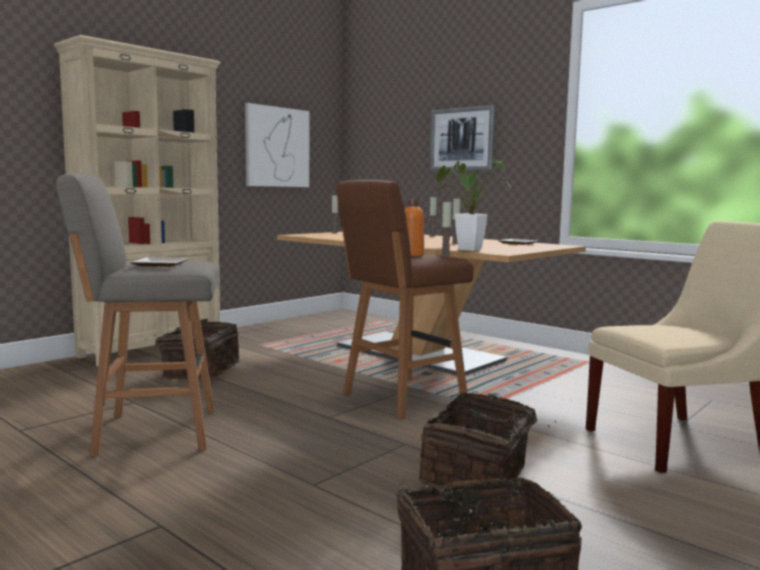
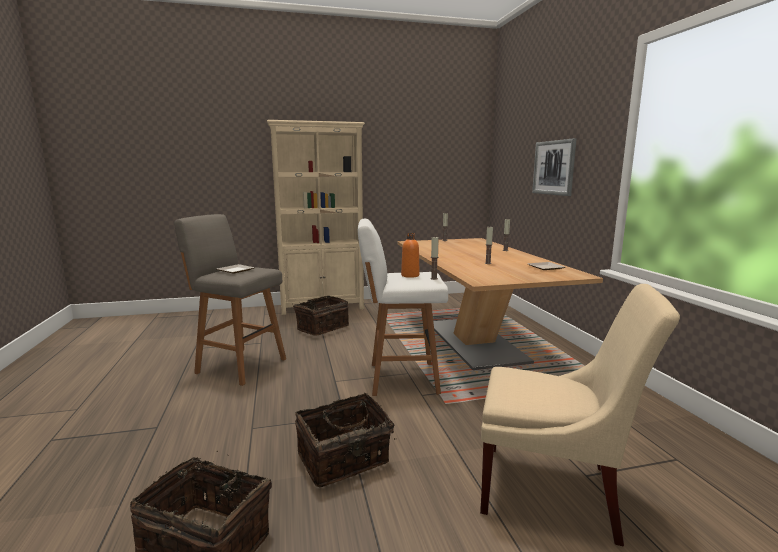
camera: 35 degrees right, 5 degrees up
picture [245,103,309,187] -> none
brown stool [337,180,474,420] -> white stool [358,219,448,396]
potted plant [434,157,511,251] -> none

